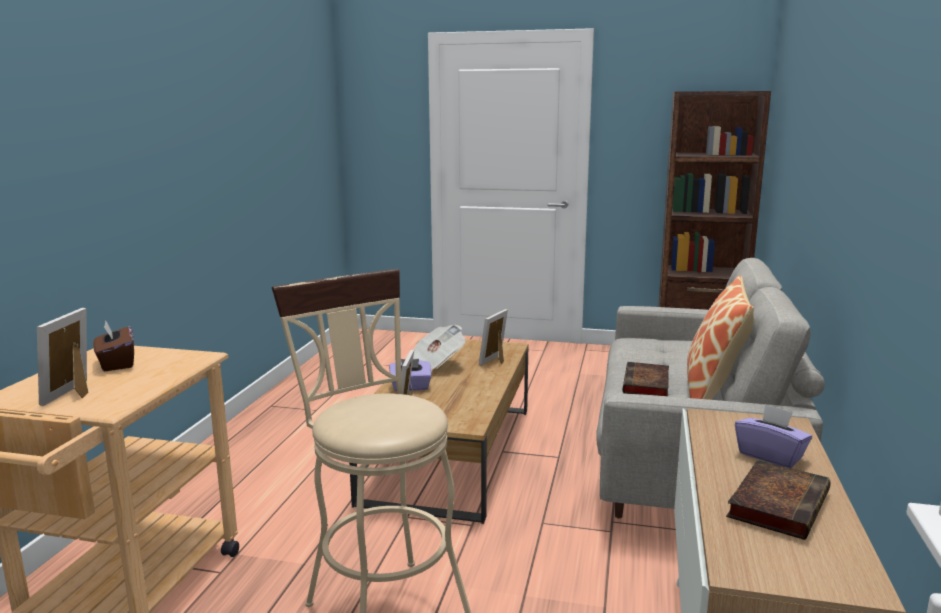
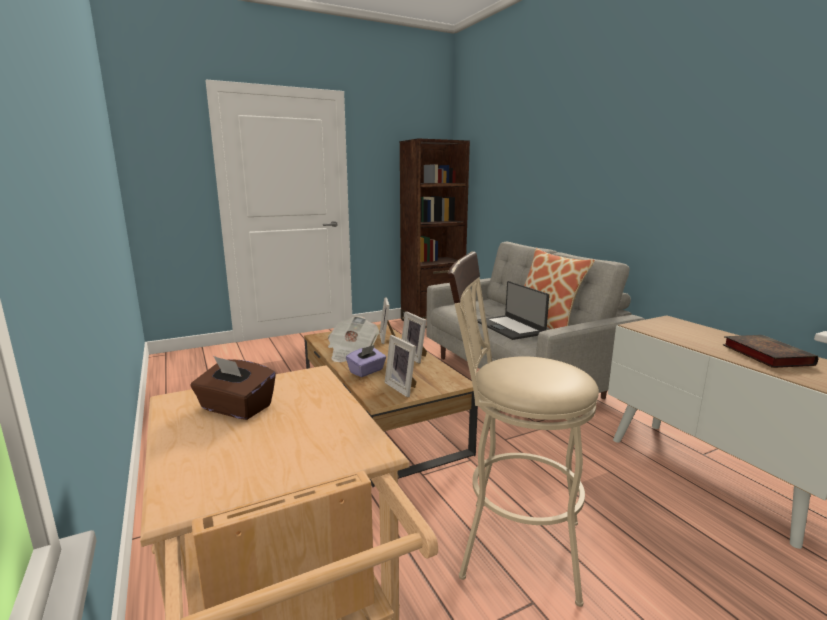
camera: 40 degrees left, 0 degrees up
picture frame [37,308,89,406] -> picture frame moved to [402,311,427,363]
book [623,362,669,396] -> laptop [477,281,549,340]
purple tissue box [735,404,812,468] -> none

